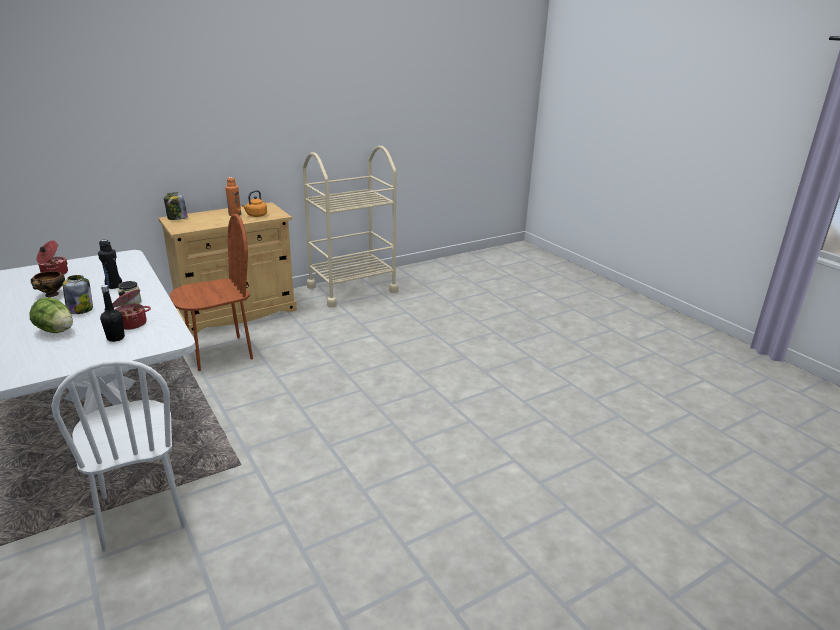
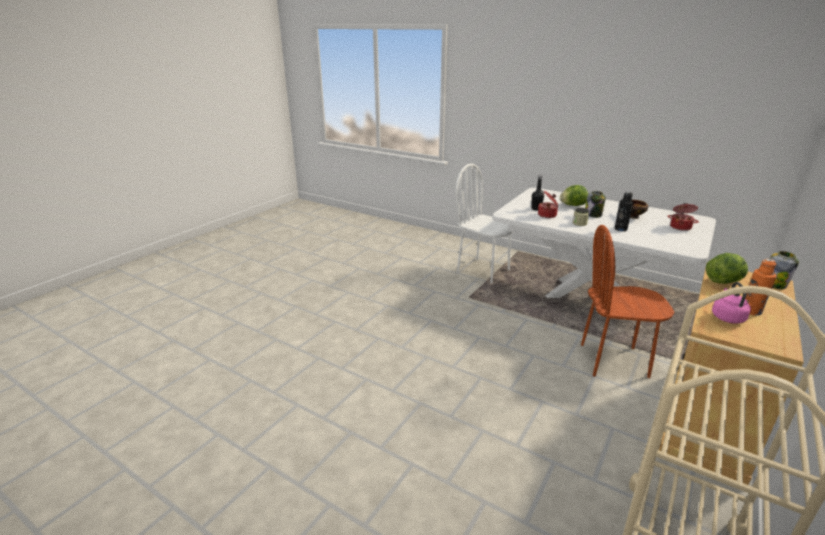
camera: 155 degrees right, 0 degrees up
brown chair [170,214,253,371] -> brown chair turned 60 degrees clockwise [581,225,674,378]
orange kettle [242,190,267,217] -> pink kettle [712,282,751,324]
none -> lettuce [706,253,748,284]

